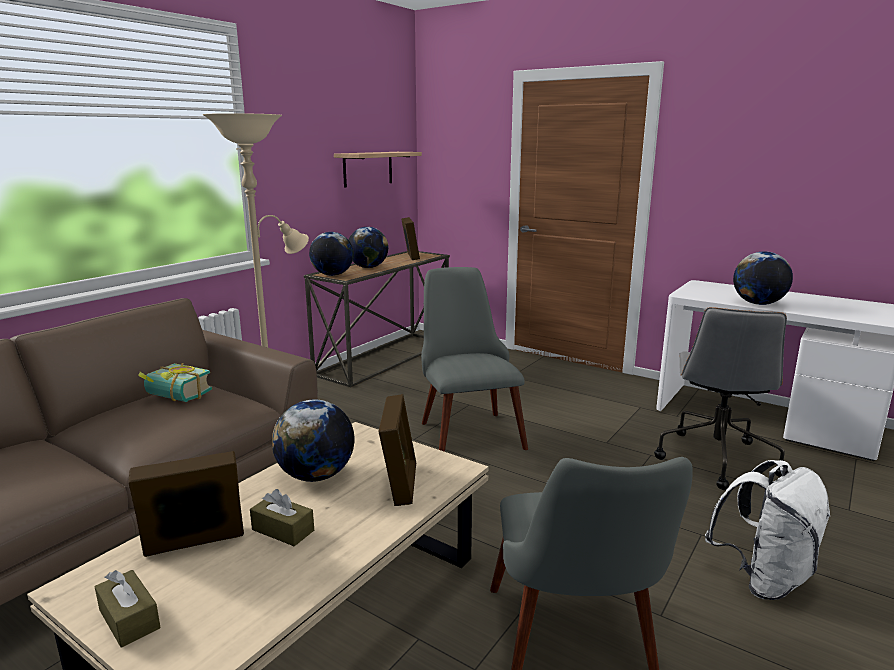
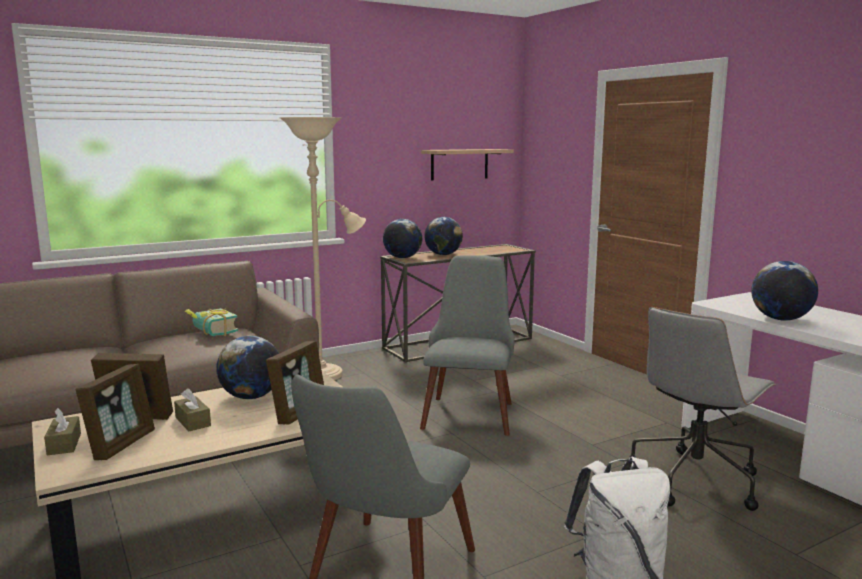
camera: 25 degrees right, 5 degrees down
picture frame [401,217,420,260] -> picture frame moved to [76,364,155,460]

